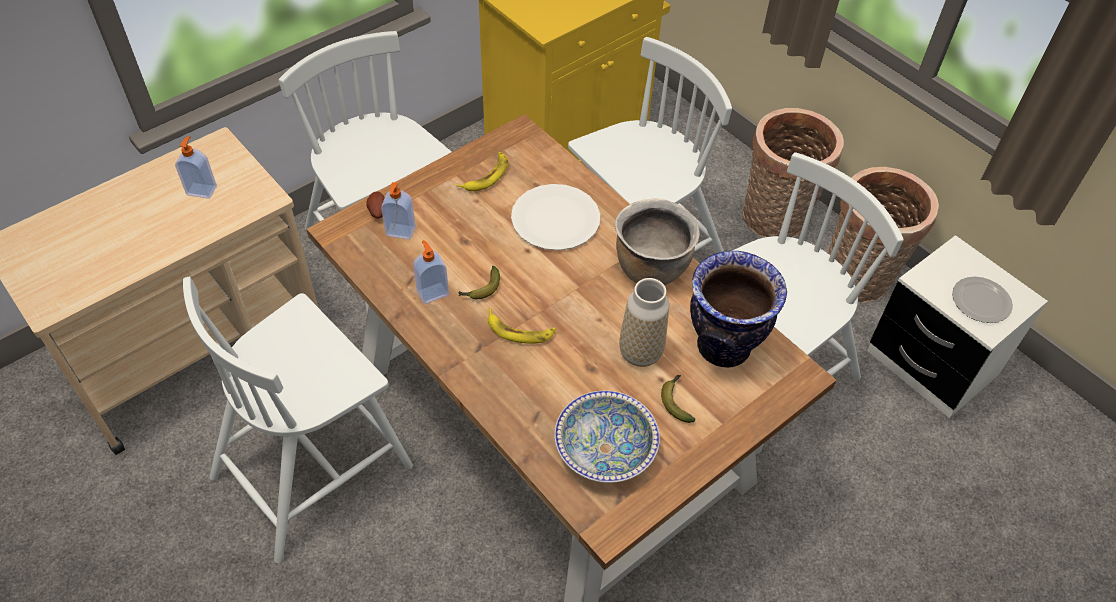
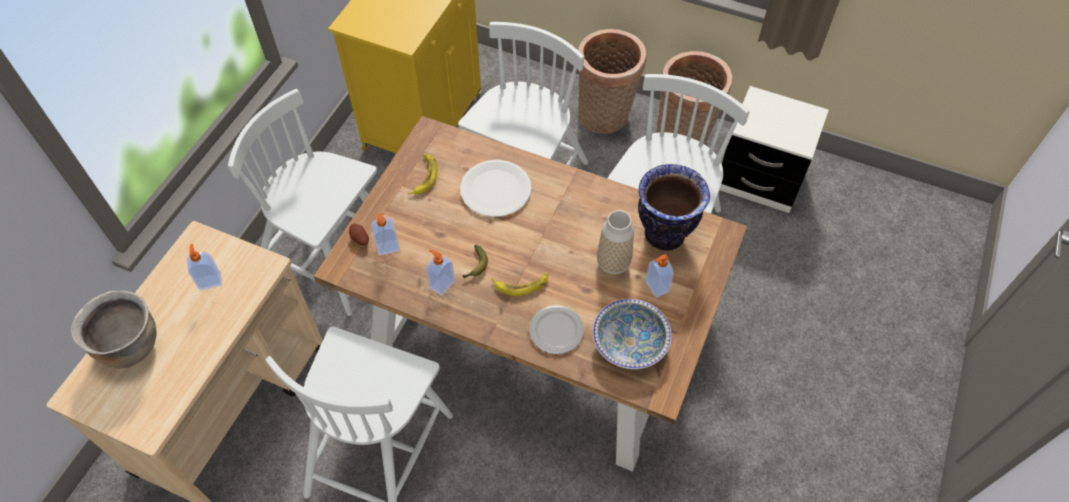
camera: 25 degrees left, 5 degrees up
brown cooking pot [615,199,700,285] -> brown cooking pot moved to [70,291,157,369]
banana [661,375,695,423] -> soap dispenser [645,254,674,298]
plate [952,276,1013,323] -> plate moved to [529,305,584,354]

